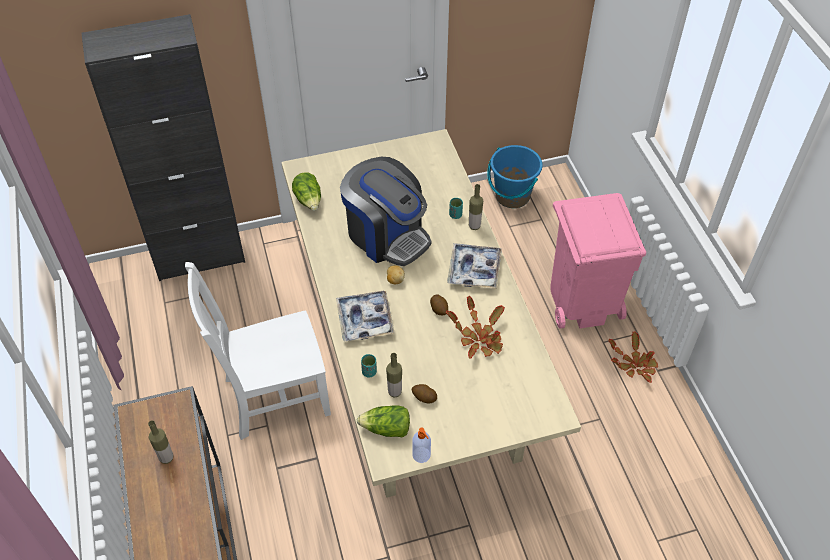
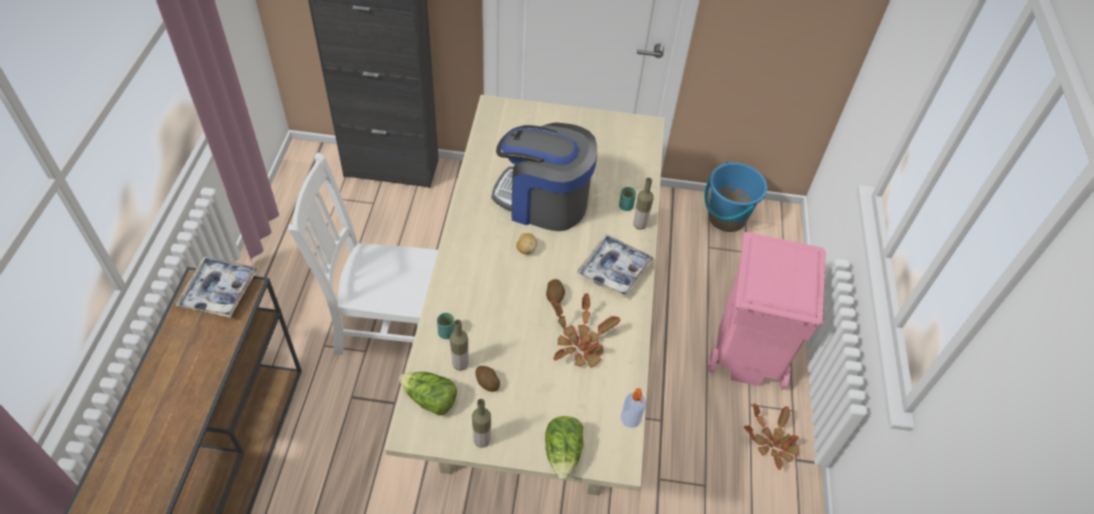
camera: 20 degrees right, 0 degrees up
bottle [148,420,174,464] -> bottle moved to [472,399,491,448]
lettuce [292,172,321,211] -> lettuce moved to [545,416,584,480]
tray [336,291,395,341] -> tray moved to [175,256,259,318]
coffee machine [340,157,431,266] -> coffee machine turned 135 degrees clockwise [492,122,597,231]
soap dispenser [412,428,431,463] -> soap dispenser moved to [621,388,646,428]

